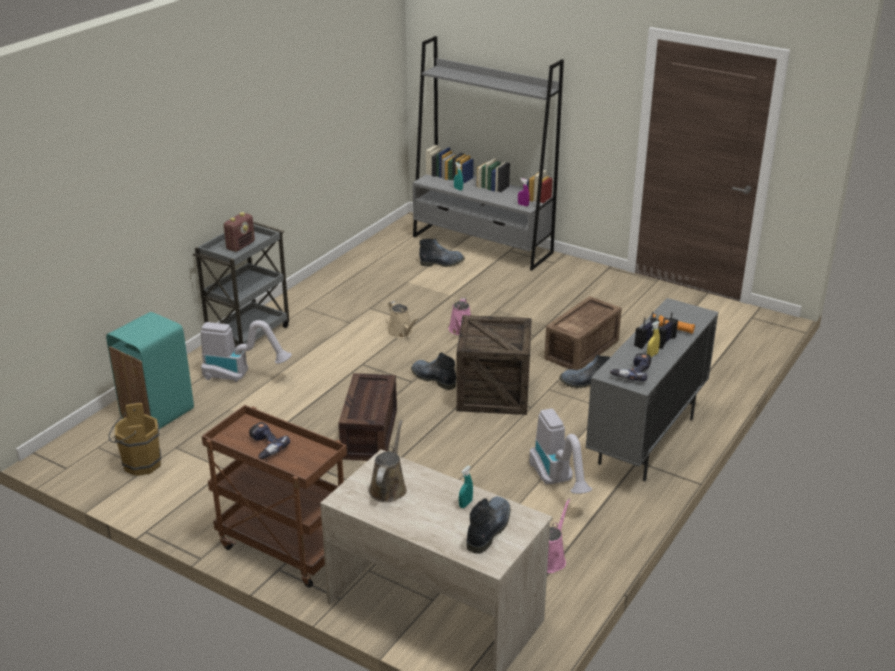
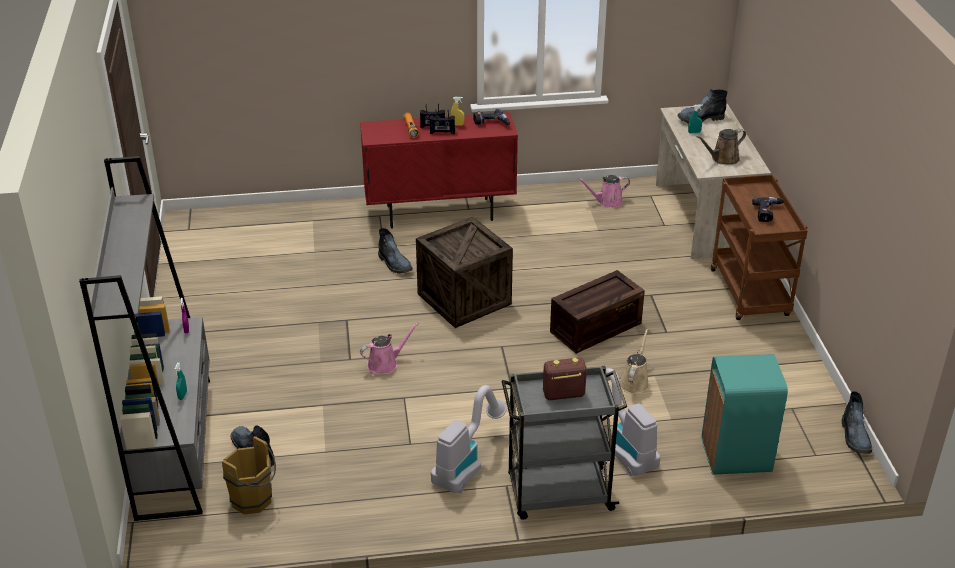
camera: 130 degrees left, 5 degrees up
brown bucket [108,403,161,476] -> brown bucket moved to [222,436,276,514]
beige watering can [388,301,418,338] -> beige watering can moved to [620,329,649,394]
boot [411,353,456,390] -> boot moved to [842,391,872,454]
vacuum cleaner [529,408,592,494] -> vacuum cleaner moved to [431,385,507,494]
crate [544,296,622,370] -> none
grey cabinet [586,298,718,481] -> red cabinet [360,112,518,229]

